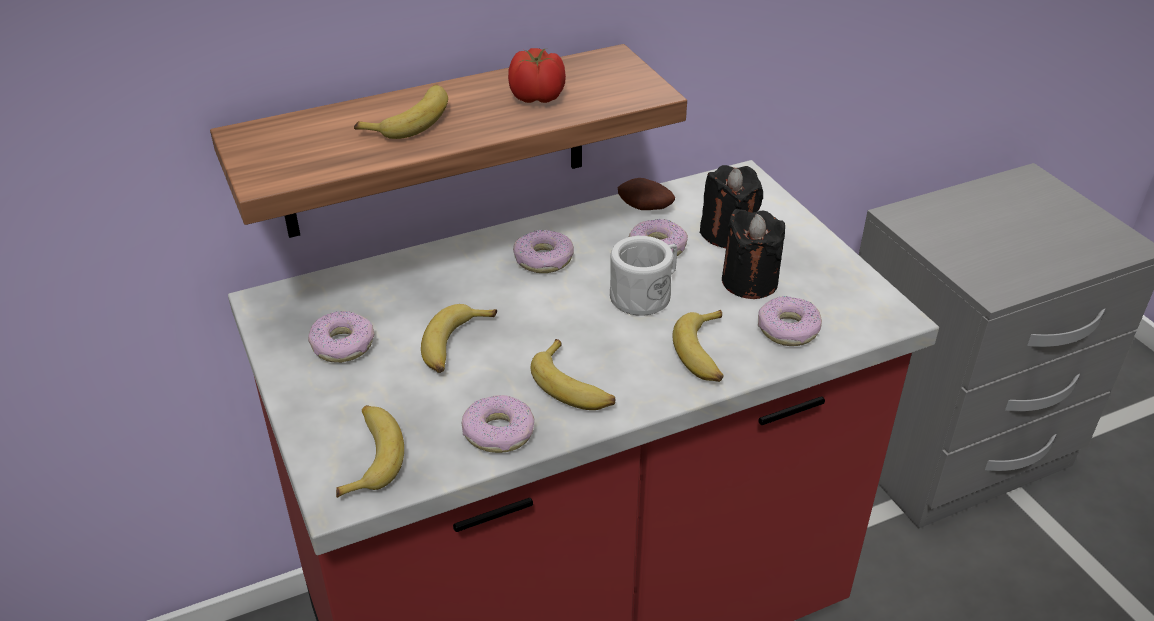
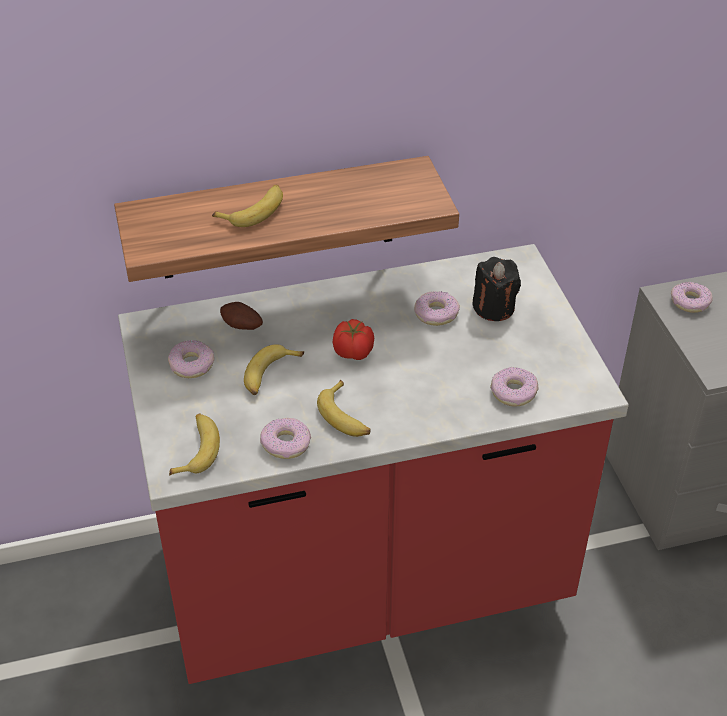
camera: 10 degrees right, 5 degrees up
tomato [508,48,566,103] -> tomato moved to [333,319,374,360]
donut [513,230,574,273] -> donut moved to [671,282,713,313]
white mug [610,236,677,316] -> none
potato [617,178,675,210] -> potato moved to [220,302,263,330]
banana [672,310,723,382] -> none
black candle [722,209,785,299] -> none

